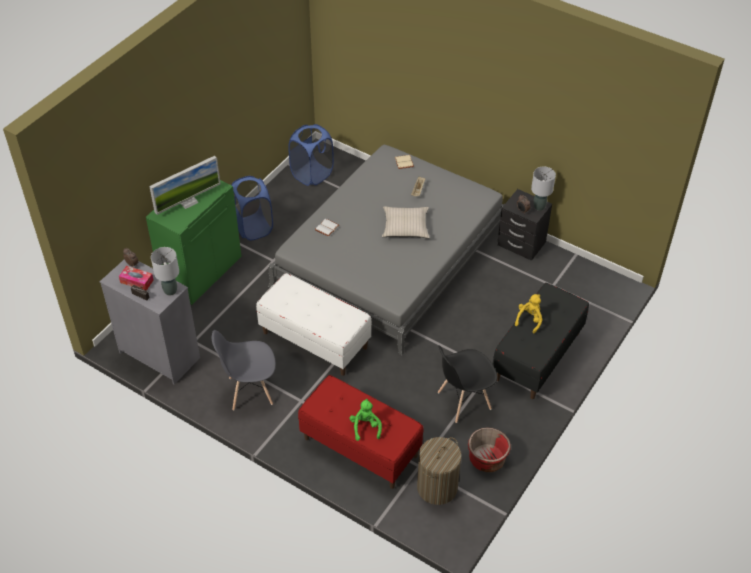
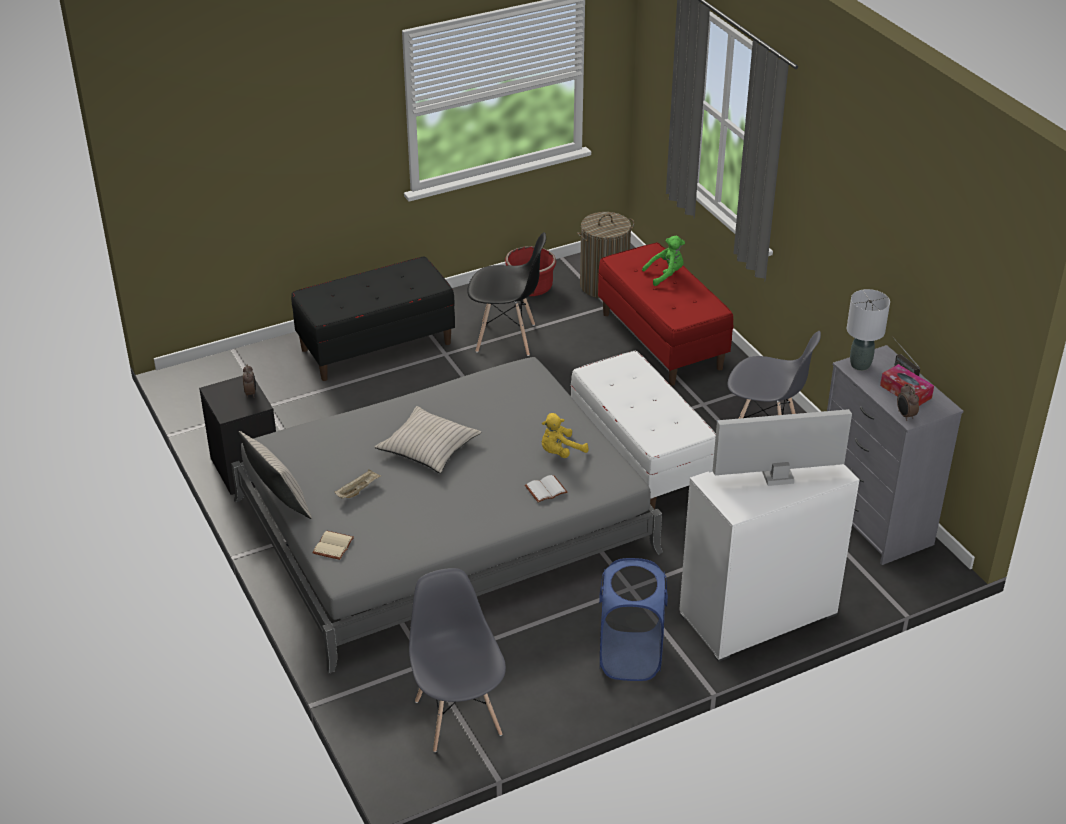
camera: 150 degrees left, 10 degrees down
green cabinet [146,180,241,305] -> white cabinet [679,464,860,662]
blue laundry basket [288,124,334,186] -> grey chair [409,568,506,752]
green plush toy [349,399,382,441] -> green plush toy turned 135 degrees counterclockwise [642,236,685,286]
yellow plush toy [515,294,543,333] -> yellow plush toy moved to [542,413,589,458]
grey table lamp [531,167,556,211] -> none
none -> beige pillow [238,431,312,519]

